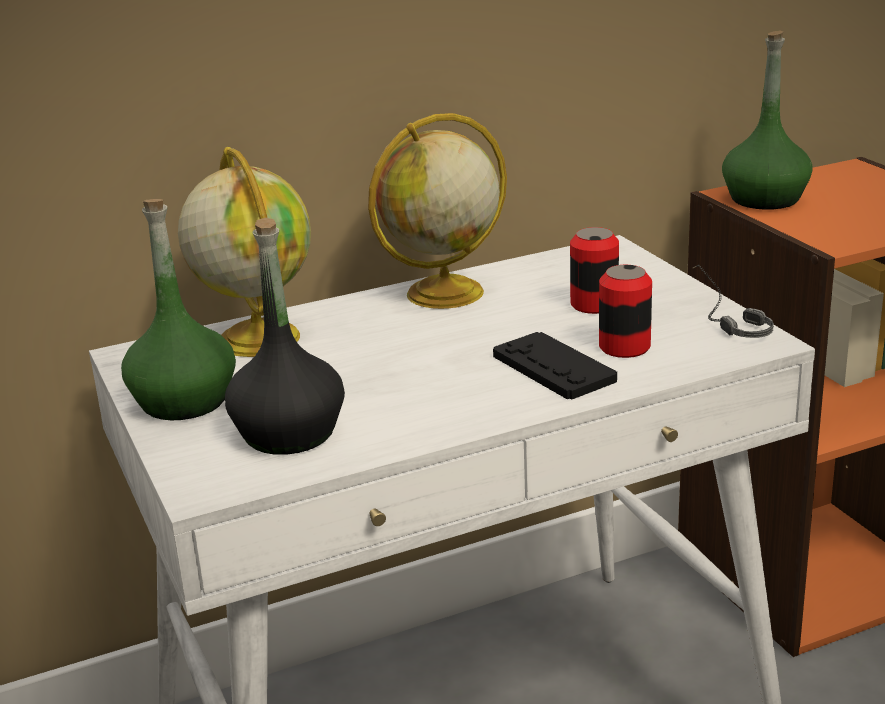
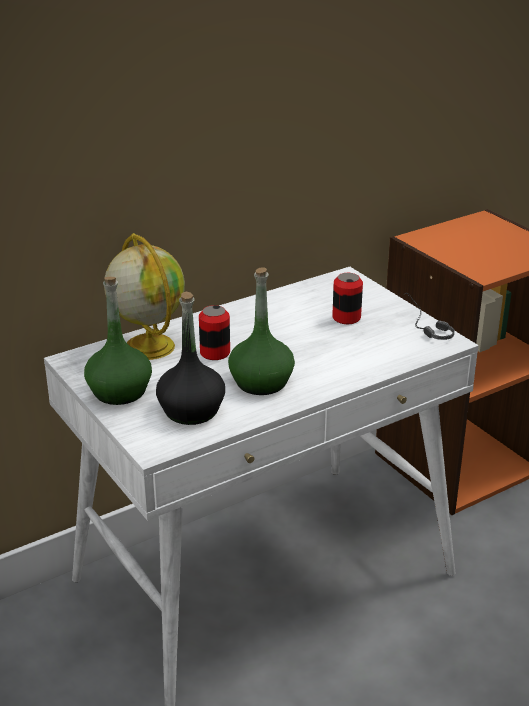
camera: 10 degrees left, 5 degrees up
globe [368,113,507,309] -> none
black game controller [493,332,617,399] -> none
can [599,265,652,358] -> can moved to [199,305,230,360]
green bottle [722,31,813,210] -> green bottle moved to [228,267,295,395]

